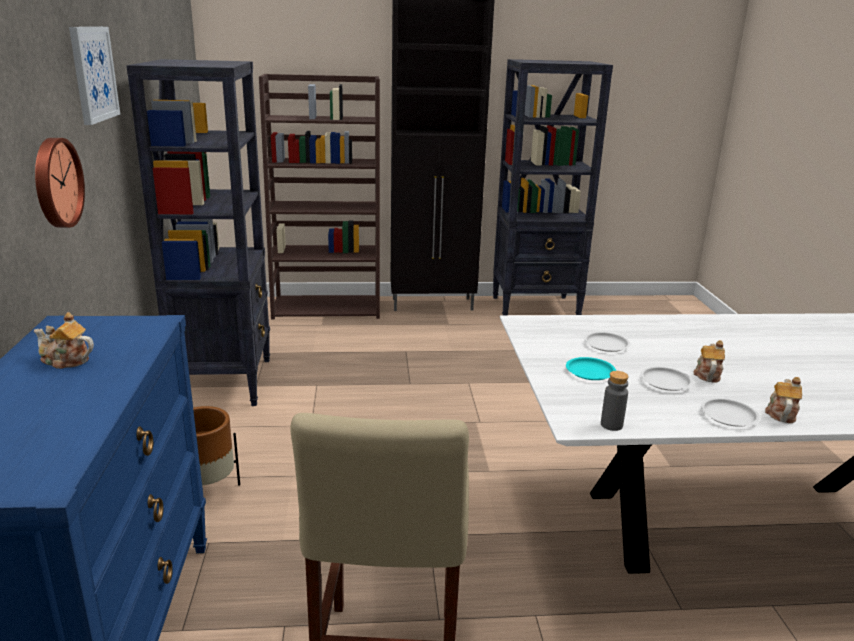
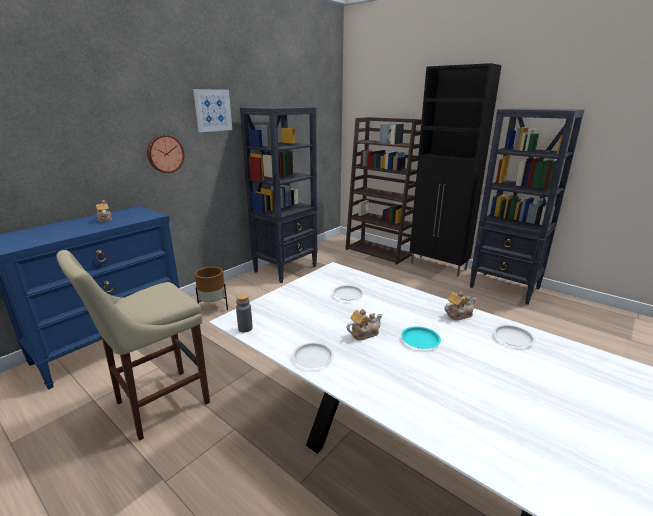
camera: 45 degrees right, 0 degrees up
turquoise plate [566,357,616,380] -> turquoise plate moved to [401,326,441,349]
white plate [640,367,693,391] -> white plate moved to [493,325,535,347]
teapot [765,377,802,423] -> teapot moved to [444,291,477,320]

